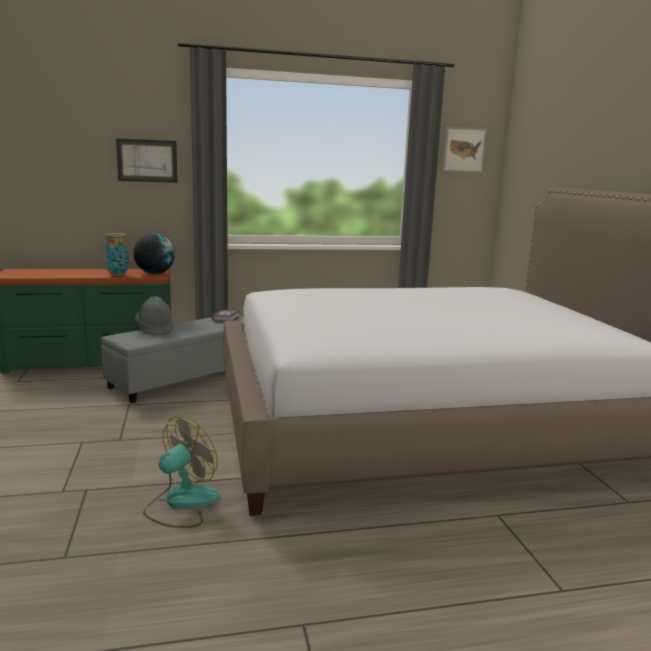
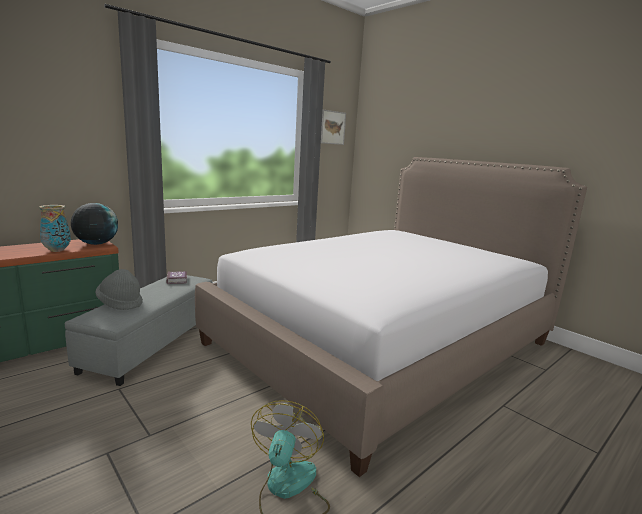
camera: 30 degrees left, 0 degrees up
picture [116,138,178,183] -> none

